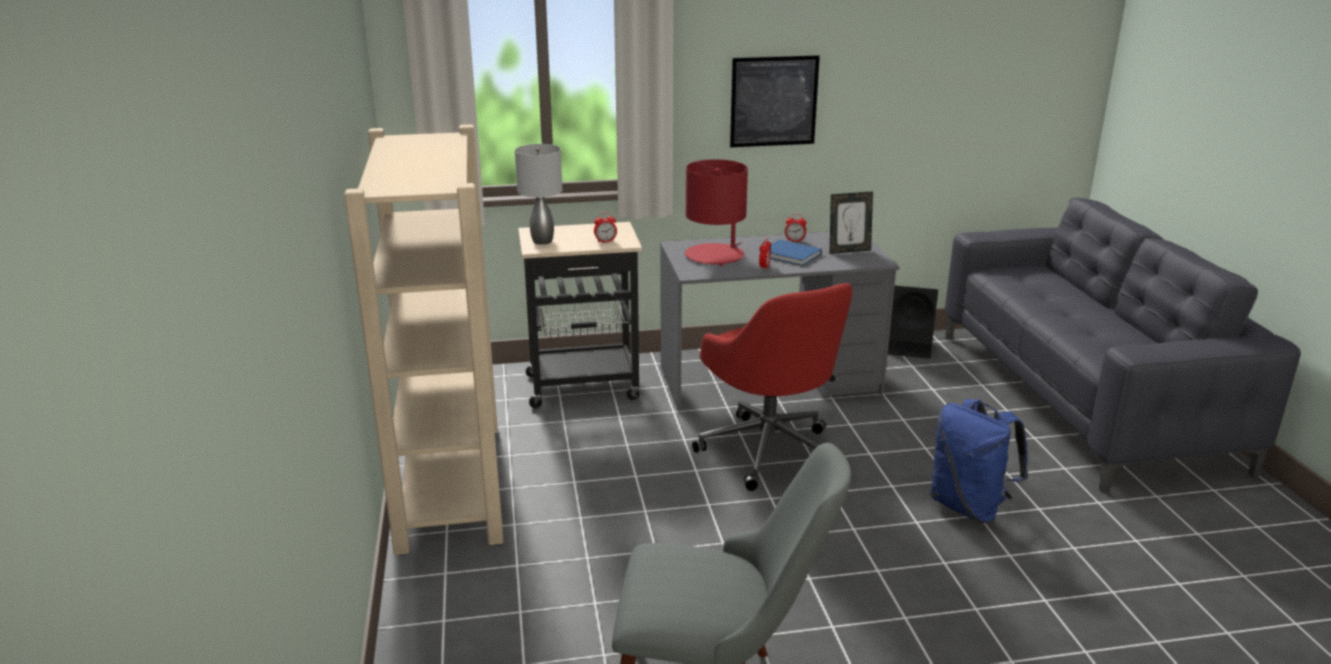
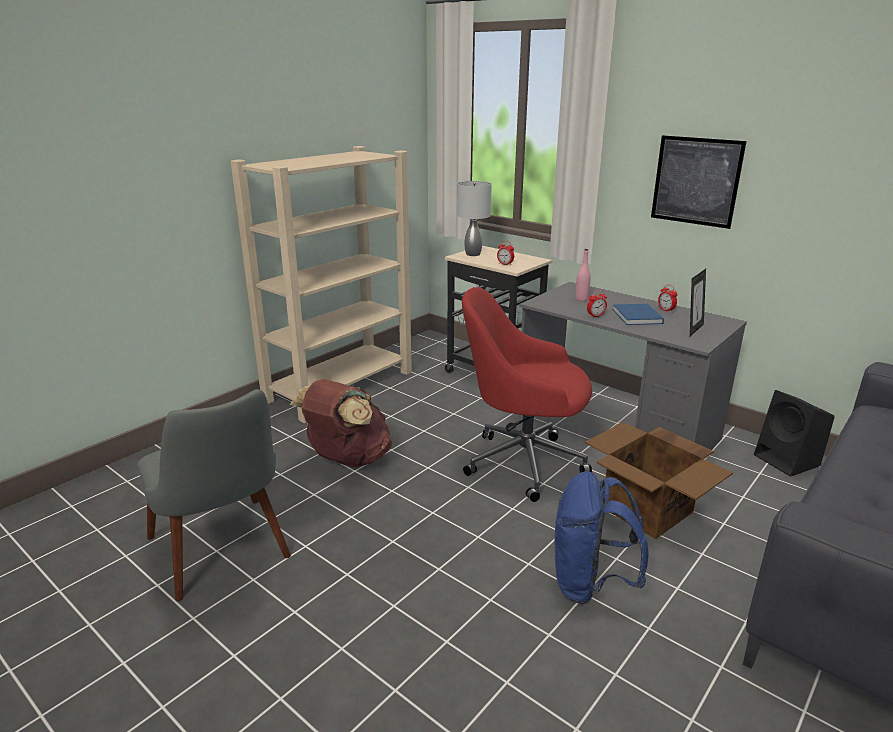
camera: 50 degrees right, 0 degrees up
red table lamp [685,159,748,266] -> pink bottle [575,249,591,301]
red office chair [692,283,852,491] -> red office chair turned 75 degrees clockwise [462,287,592,502]
picture frame [830,191,873,254] -> picture frame turned 90 degrees counterclockwise [690,269,706,336]
none -> brown backpack [290,379,392,467]
none -> cardboard box [585,422,733,539]

